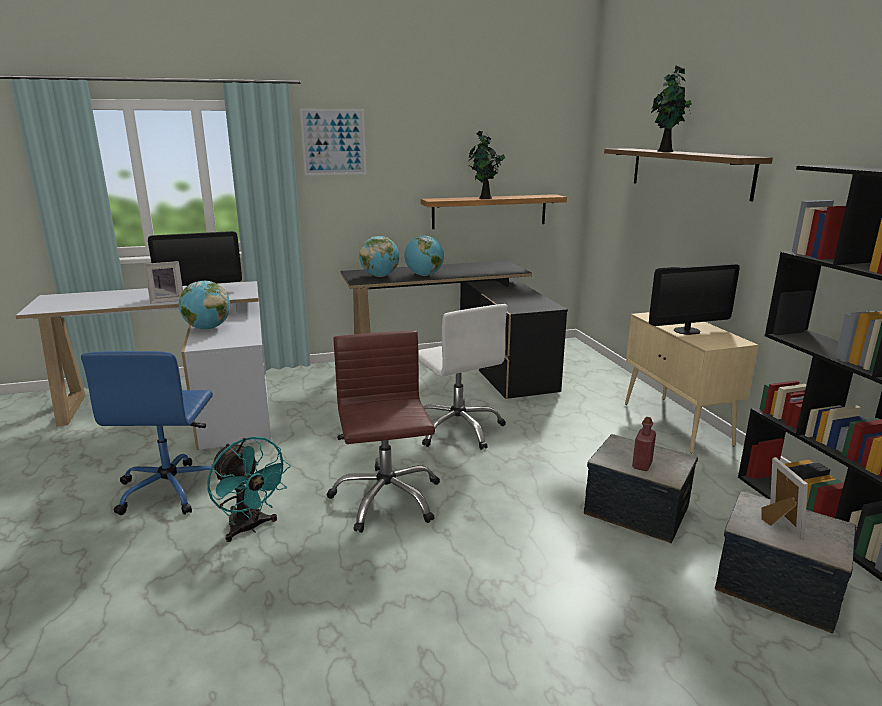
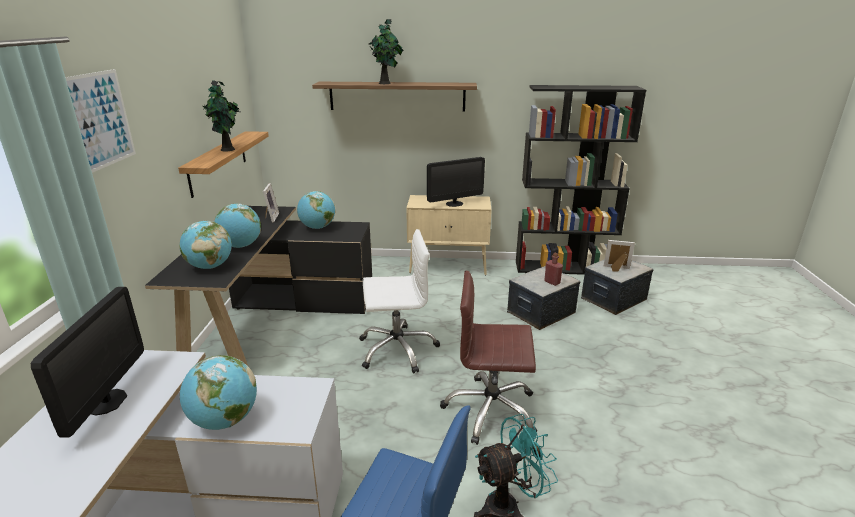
camera: 70 degrees left, 5 degrees up
picture frame [144,261,183,304] -> picture frame moved to [263,183,279,223]
monitor [649,263,740,335] -> monitor turned 60 degrees clockwise [427,157,485,207]
none -> globe [297,191,335,229]

